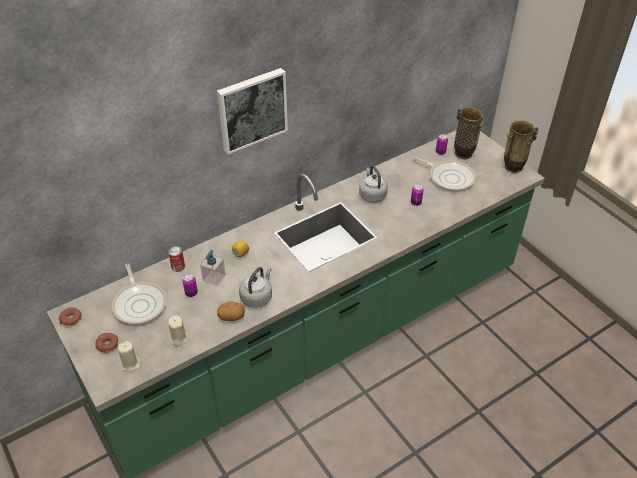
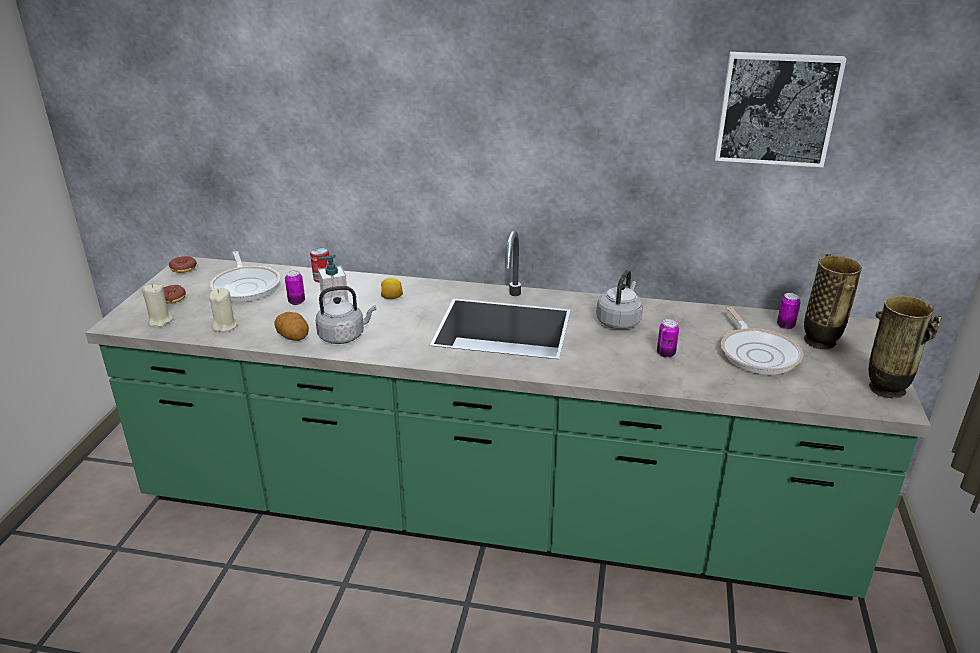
camera: 45 degrees right, 15 degrees down
frying pan [112,264,166,324] -> frying pan turned 45 degrees counterclockwise [210,251,280,302]
picture [217,68,288,154] -> picture moved to [715,52,846,167]

